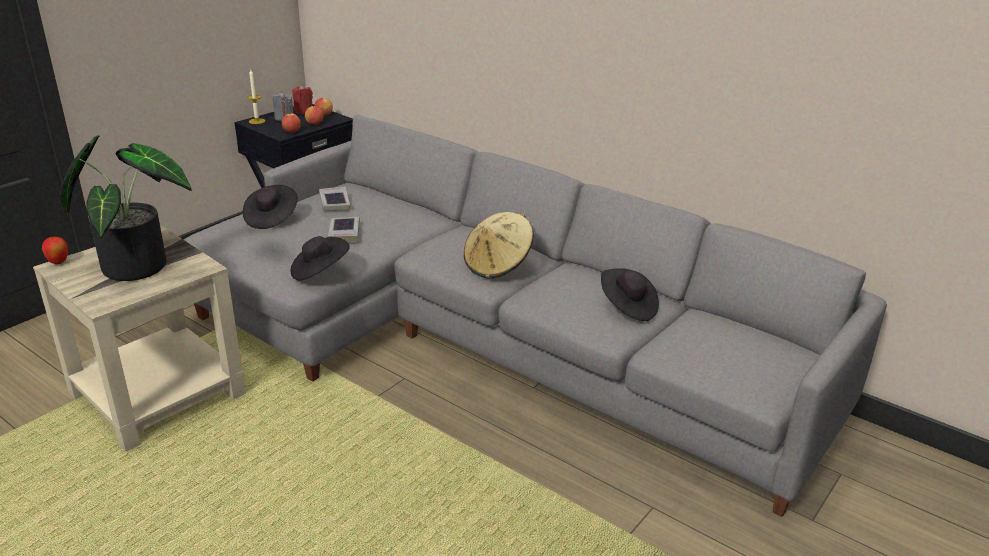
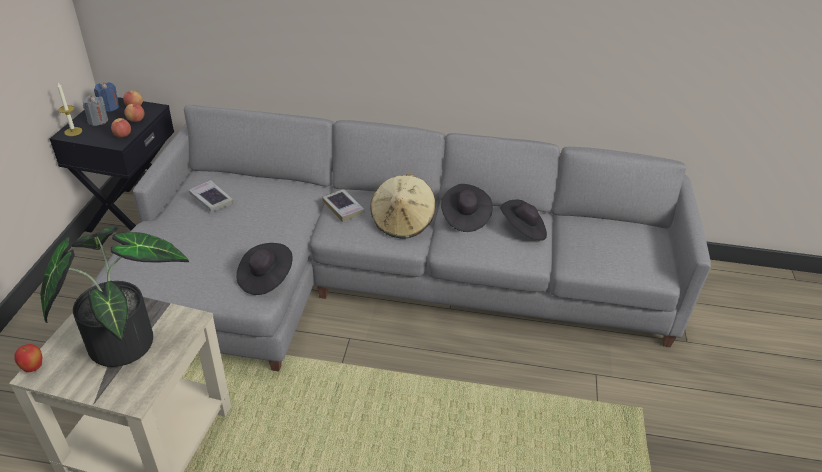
camera: 30 degrees left, 10 degrees up
black hat [243,185,298,229] -> black hat moved to [441,184,493,232]
red candle [292,84,313,114] -> blue candle [94,82,119,112]
book [328,217,360,242] -> book moved to [322,189,365,222]

